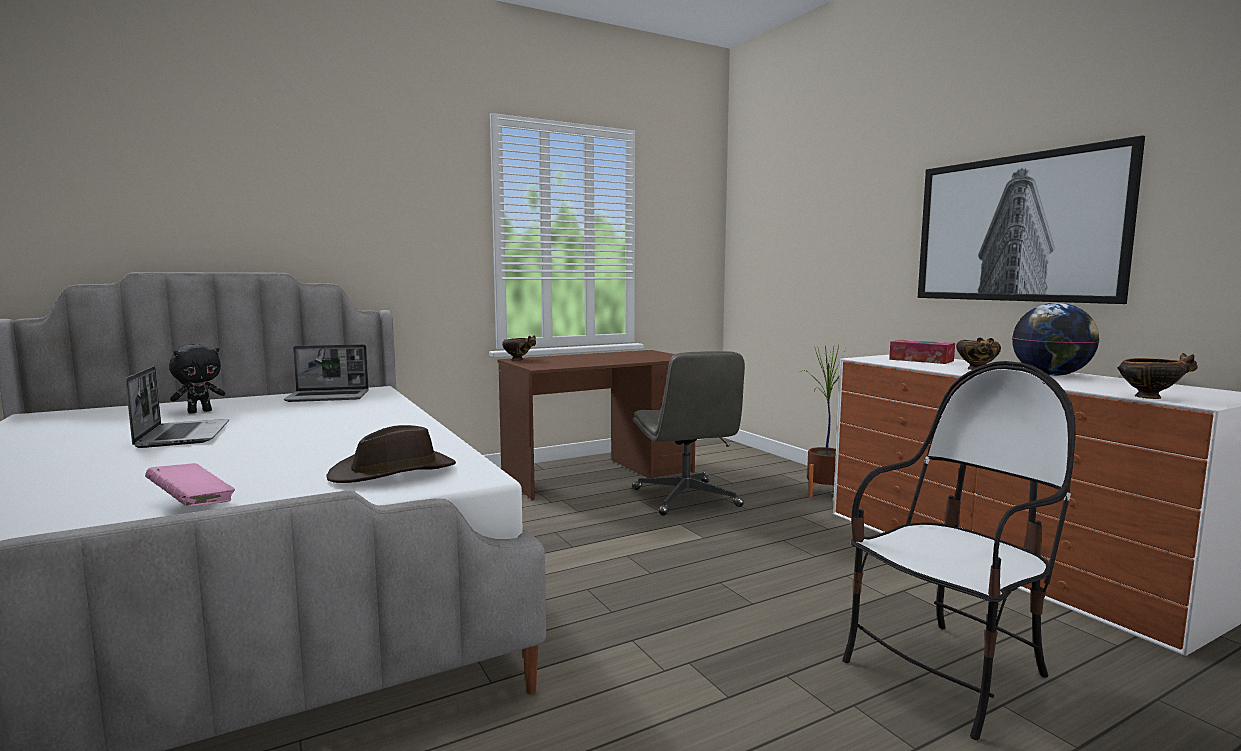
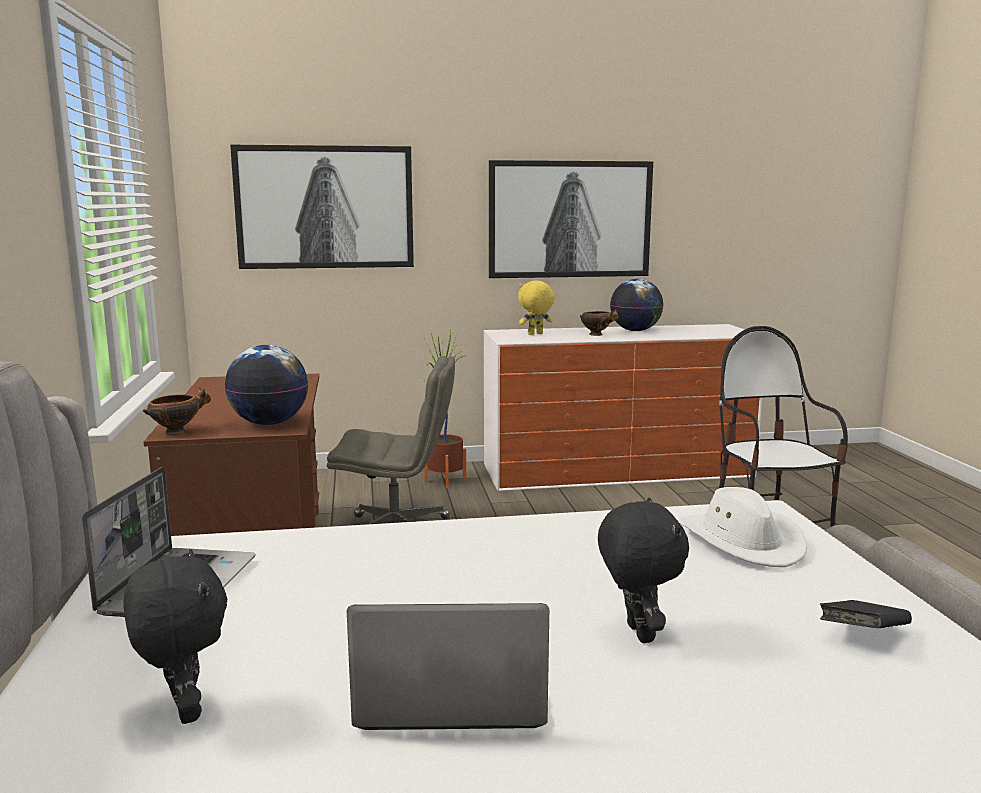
camera: 70 degrees left, 5 degrees up
pink book [145,463,235,507] -> black book [820,600,912,628]
brown hat [326,425,456,483] -> white hat [679,487,807,567]
tissue box [889,340,955,364] -> yellow plush toy [518,280,555,335]
bowl [1117,353,1198,399] -> none
none -> globe [225,345,308,425]
none -> picture [230,145,414,269]
none -> black plush toy [598,497,689,643]

